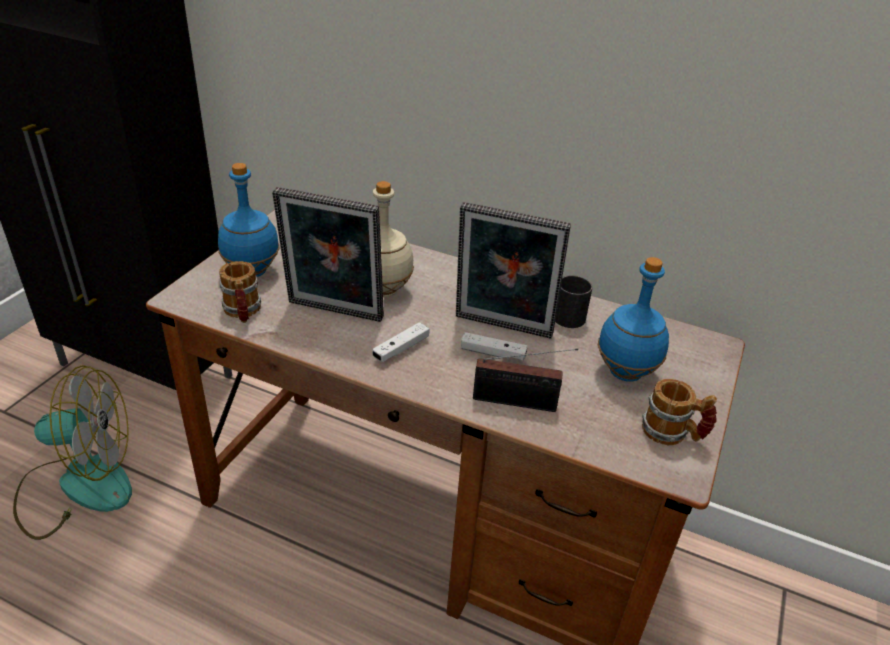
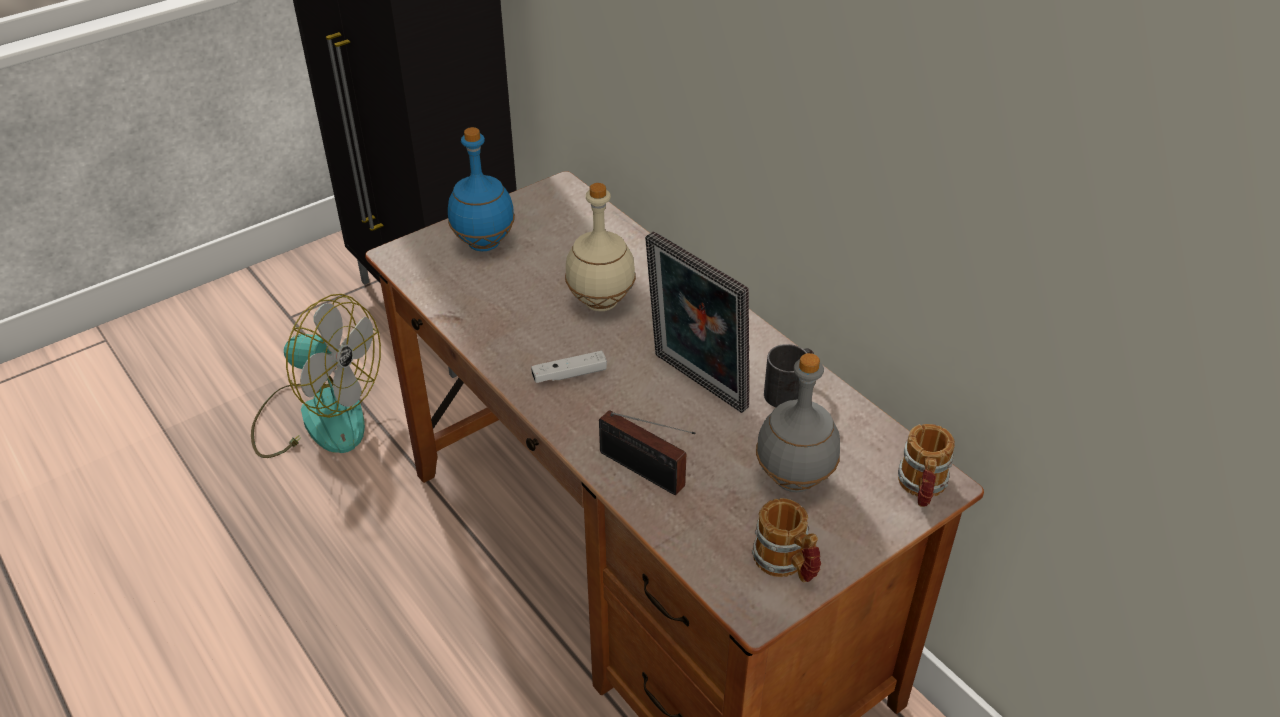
camera: 30 degrees right, 5 degrees up
mug [219,261,261,323] -> mug moved to [898,424,955,507]
picture frame [272,187,384,322] -> none
white game controller [461,332,528,360] -> none
blue bottle [598,257,669,382] -> grey bottle [756,353,840,492]

